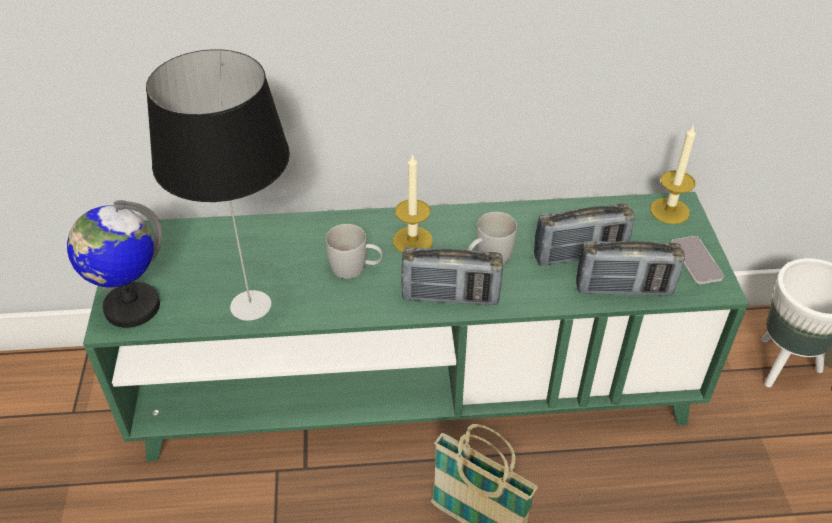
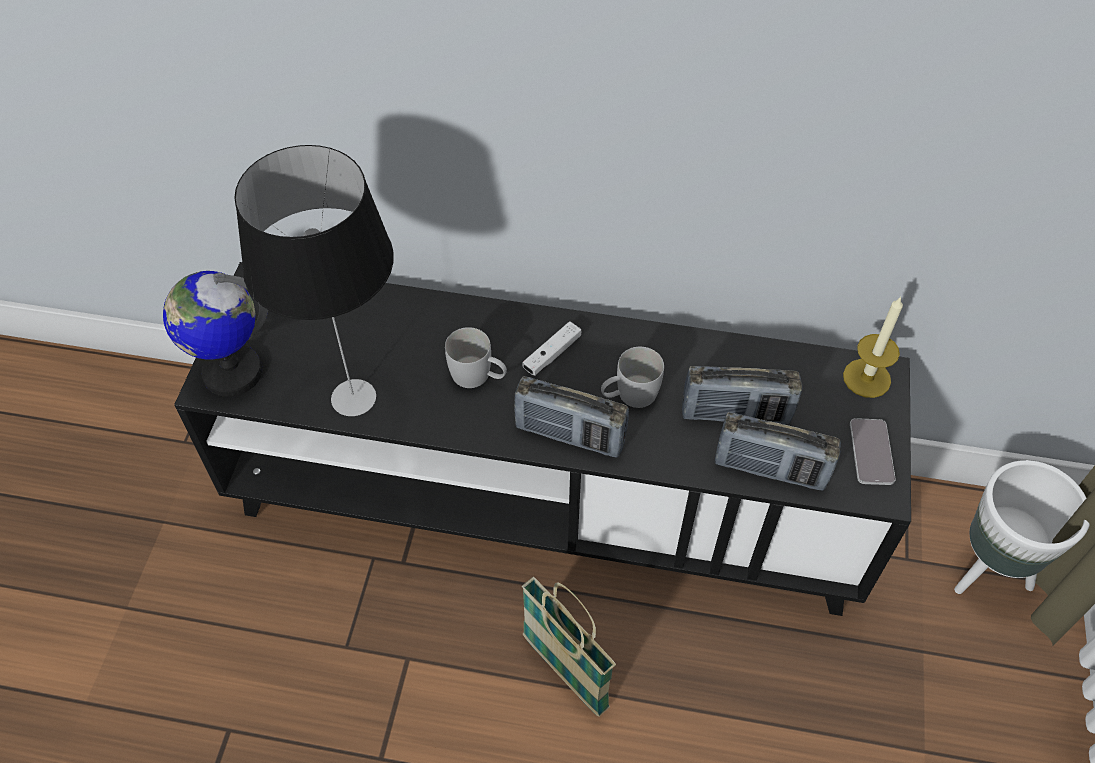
camera: 15 degrees right, 10 degrees up
green tv stand [83,192,749,462] -> black tv stand [174,262,911,616]
candle [393,153,433,253] -> white game controller [523,321,581,375]

